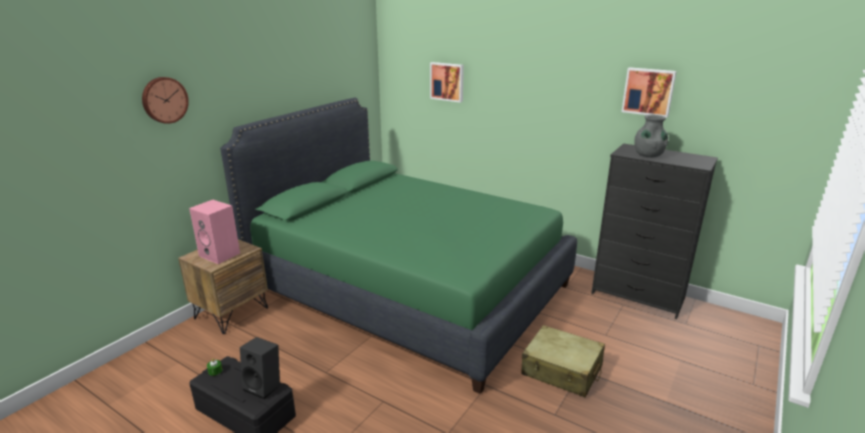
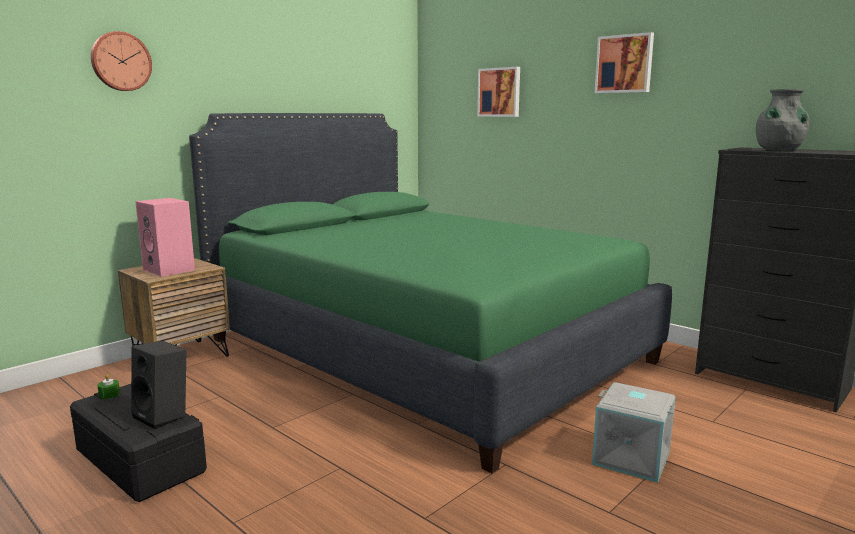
camera: 10 degrees right, 10 degrees down
beige suitcase [521,325,605,397] -> grey storage box [592,382,676,483]
picture [621,67,677,118] -> picture moved to [595,32,654,93]

